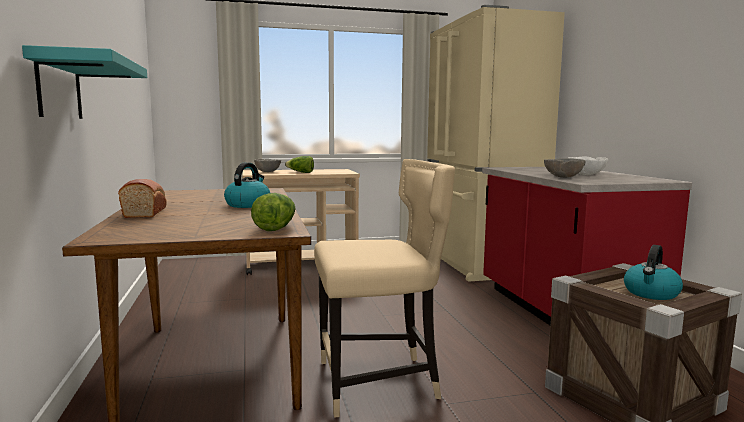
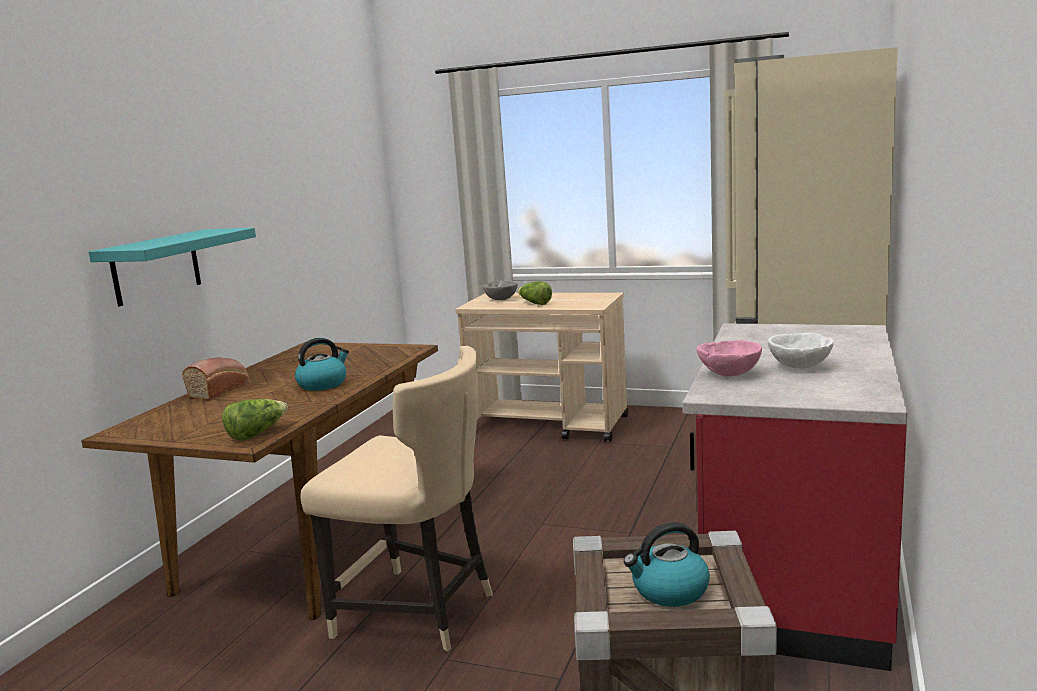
camera: 35 degrees right, 5 degrees up
grey bowl [544,158,586,178] -> pink bowl [697,340,762,377]

